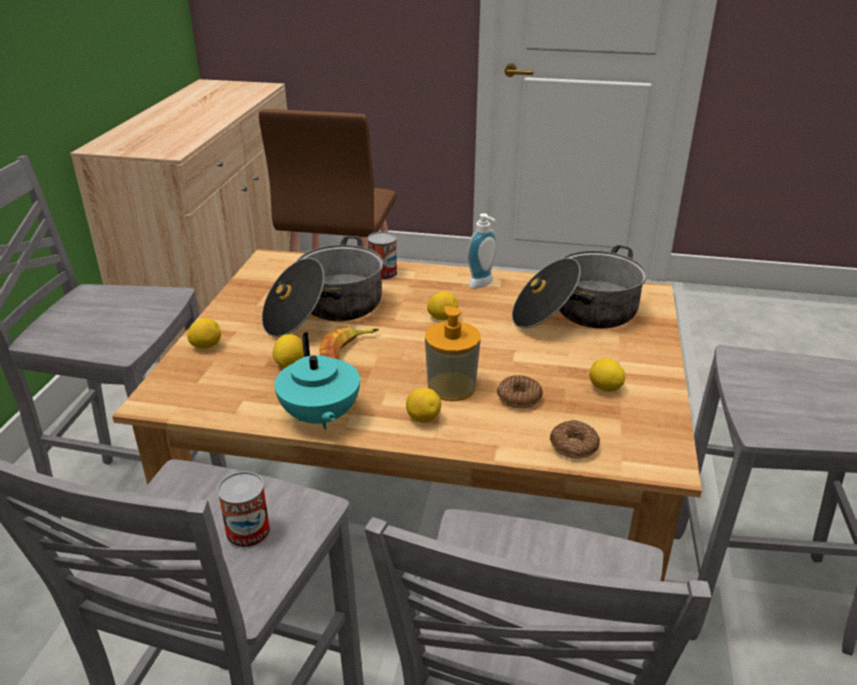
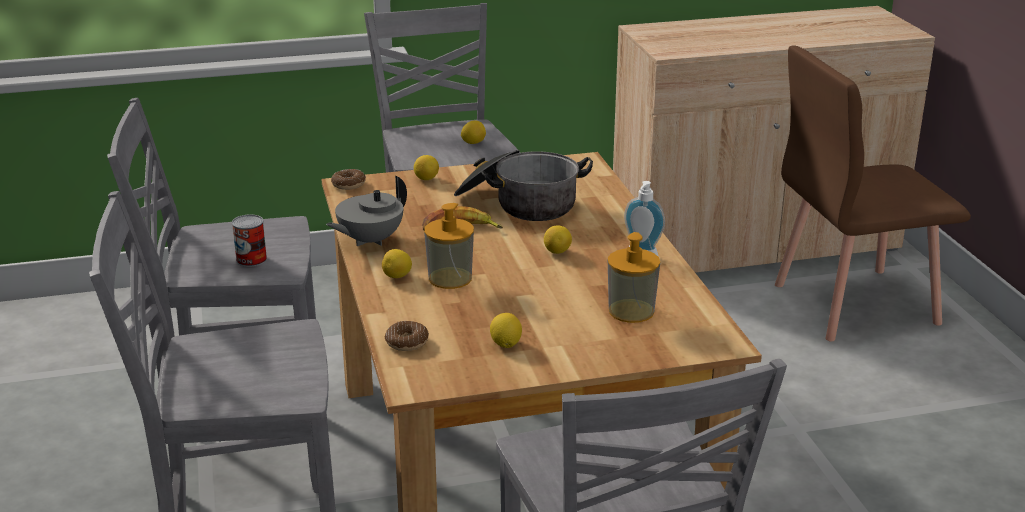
camera: 65 degrees right, 5 degrees down
lemon [273,334,304,368] -> lemon moved to [461,120,486,144]
turquoise teapot [274,332,360,430] -> grey teapot [326,176,407,246]
can [367,232,397,280] -> none
donut [497,375,543,408] -> donut moved to [331,169,366,190]
cooking pot [512,245,647,329] -> soap dispenser [608,232,660,323]

